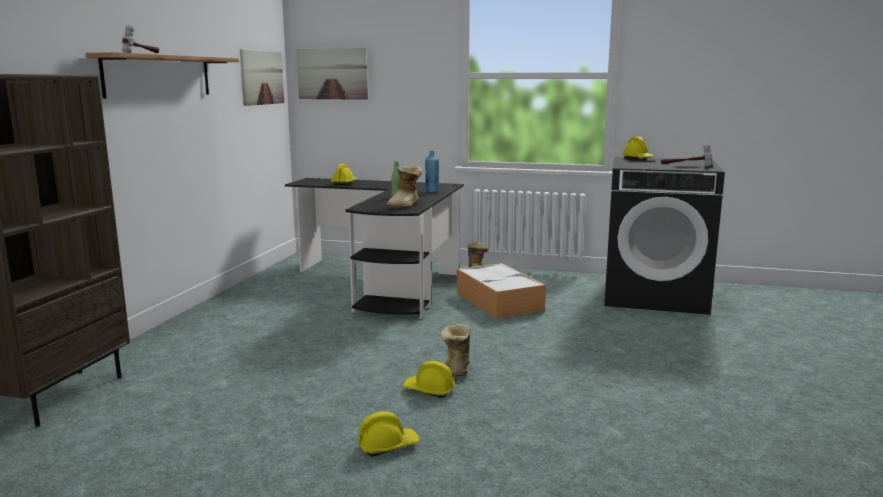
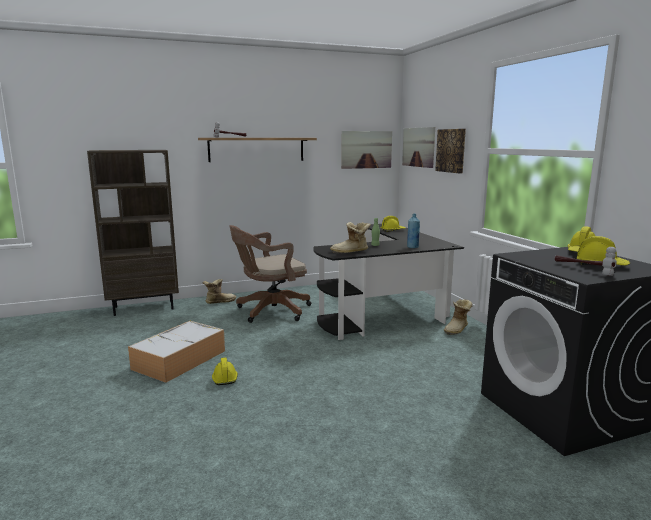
camera: 55 degrees right, 0 degrees up
yellow hard hat [358,411,419,457] -> yellow hard hat moved to [577,236,630,265]
boot [440,324,471,376] -> boot moved to [203,279,236,304]
storage box [457,263,546,319] -> storage box moved to [128,321,225,383]
none -> brown office chair [229,225,311,323]
none -> picture [435,129,466,173]

